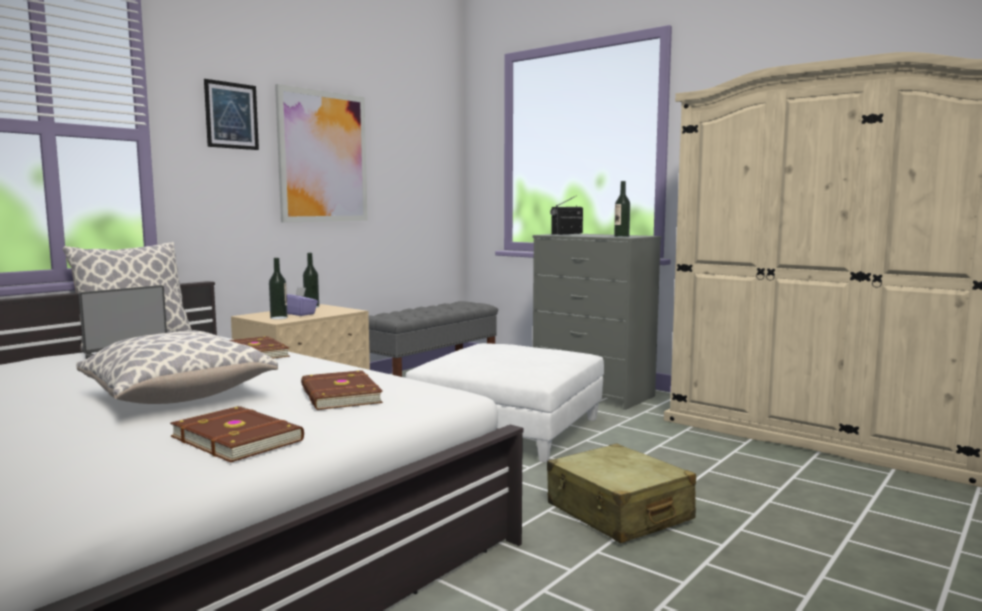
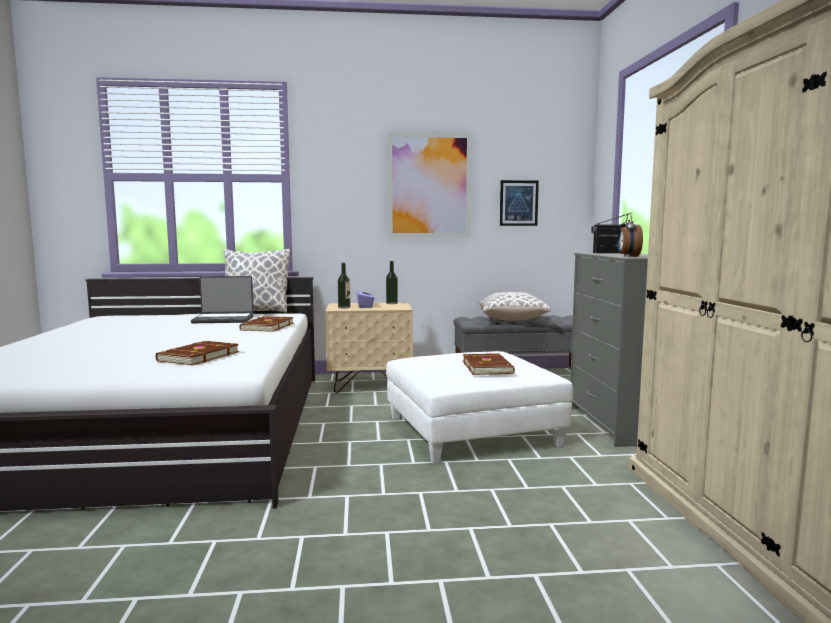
camera: 45 degrees right, 0 degrees up
pillow [76,330,278,404] -> pillow moved to [479,292,551,321]
brown book [170,406,304,463] -> brown book moved to [463,353,515,375]
picture [204,79,259,150] -> picture moved to [500,180,539,226]
beige suitcase [547,443,696,543] -> none
bottle [614,181,630,237] -> alarm clock [617,213,643,257]

